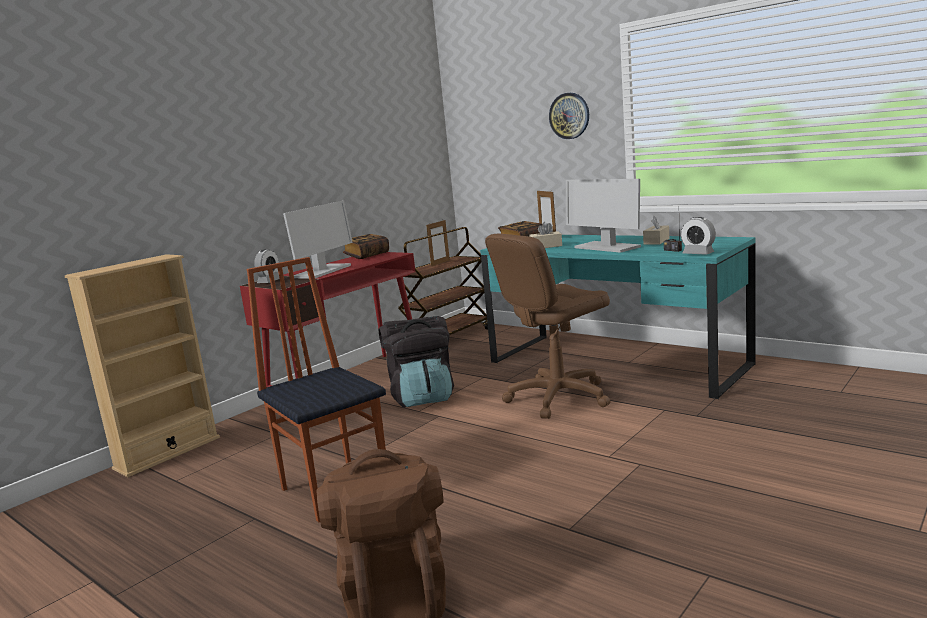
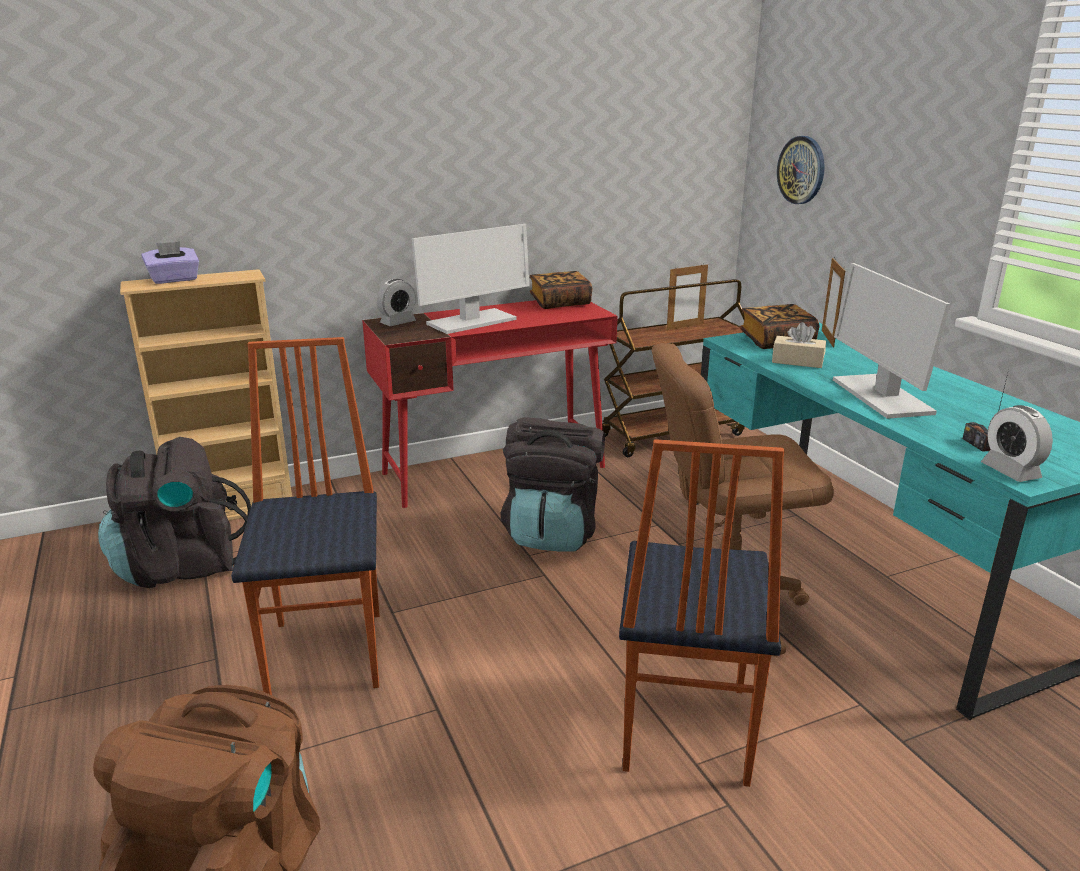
camera: 25 degrees right, 10 degrees up
wall clock [549,93,589,139] -> wall clock moved to [777,136,825,204]
beige tissue box [643,215,669,245] -> none
none -> black backpack [98,437,251,588]
none -> purple tissue box [141,241,199,284]
none -> chair [619,439,785,787]

